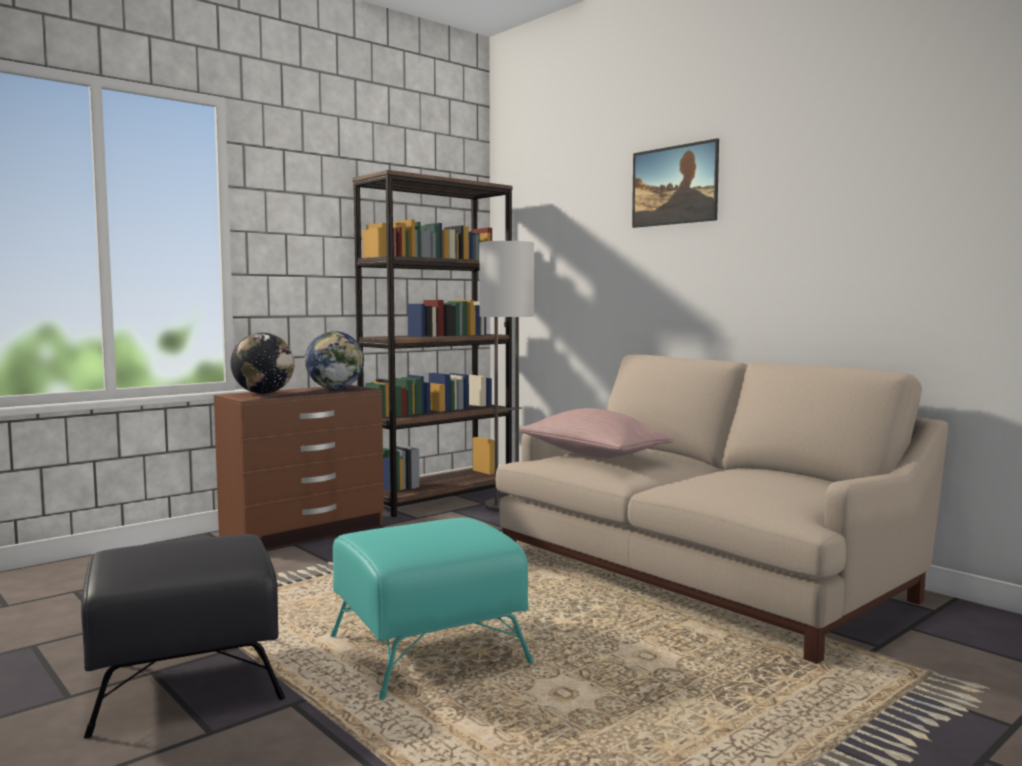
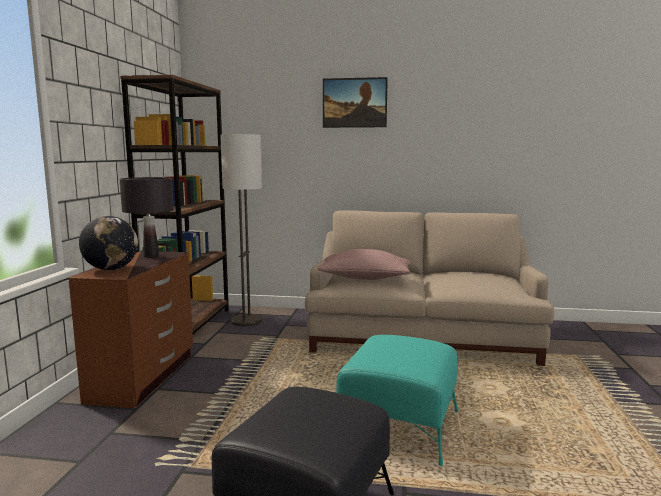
camera: 40 degrees left, 5 degrees up
globe [305,331,364,389] -> black table lamp [120,177,174,258]

